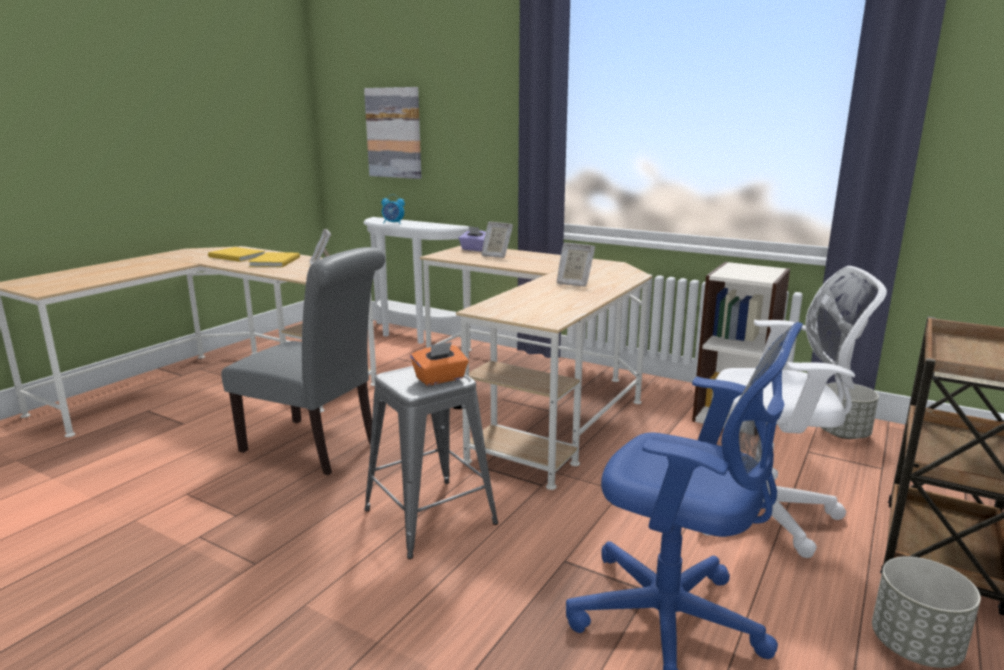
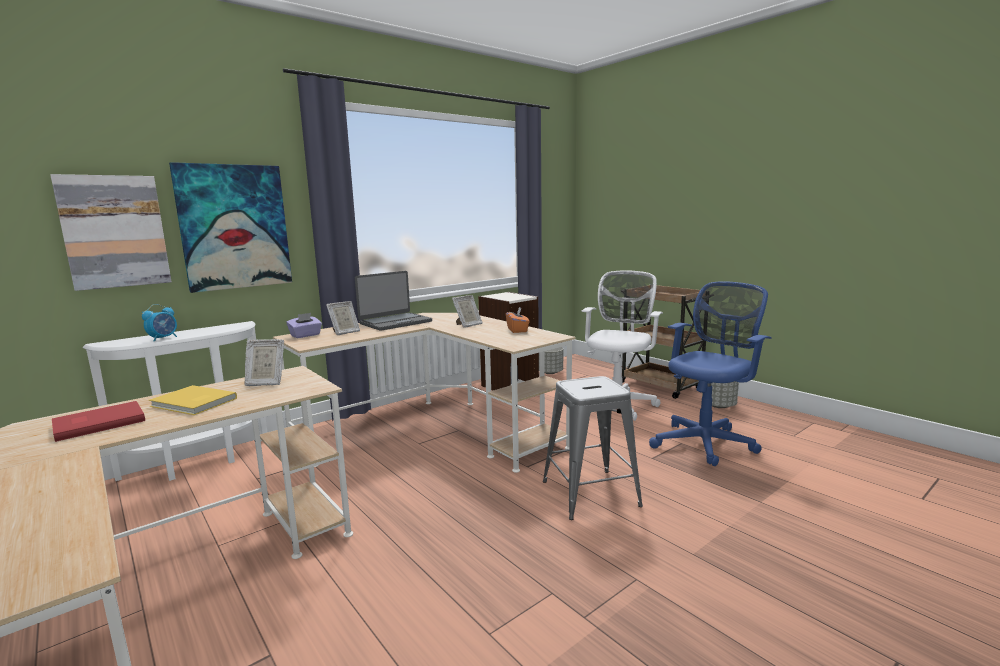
camera: 70 degrees left, 5 degrees down
yellow book [208,247,265,262] -> red book [52,401,145,442]
grey chair [221,247,386,475] -> none
orange tissue box [411,342,469,386] -> orange tissue box moved to [506,307,530,333]
none -> picture [169,162,292,293]
none -> laptop [355,271,432,331]

